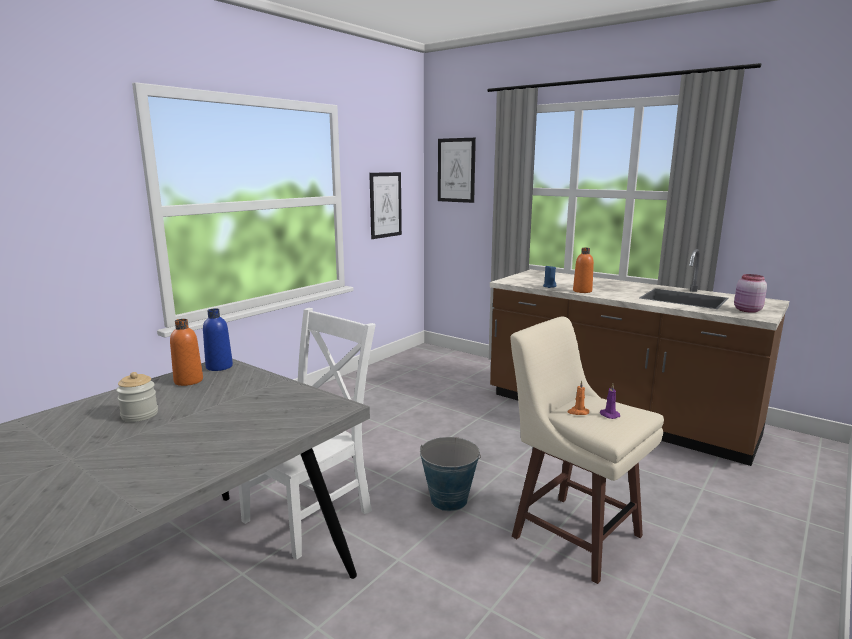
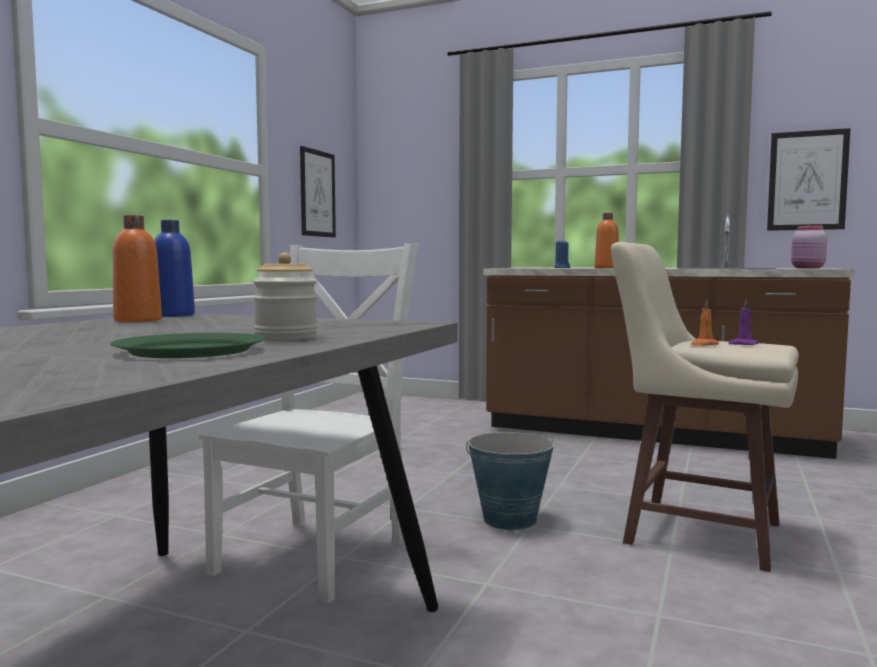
camera: 15 degrees left, 10 degrees down
jar [116,372,158,422] -> jar moved to [253,253,318,340]
picture [438,138,476,203] -> picture moved to [767,128,850,231]
none -> green plate [111,333,265,358]

